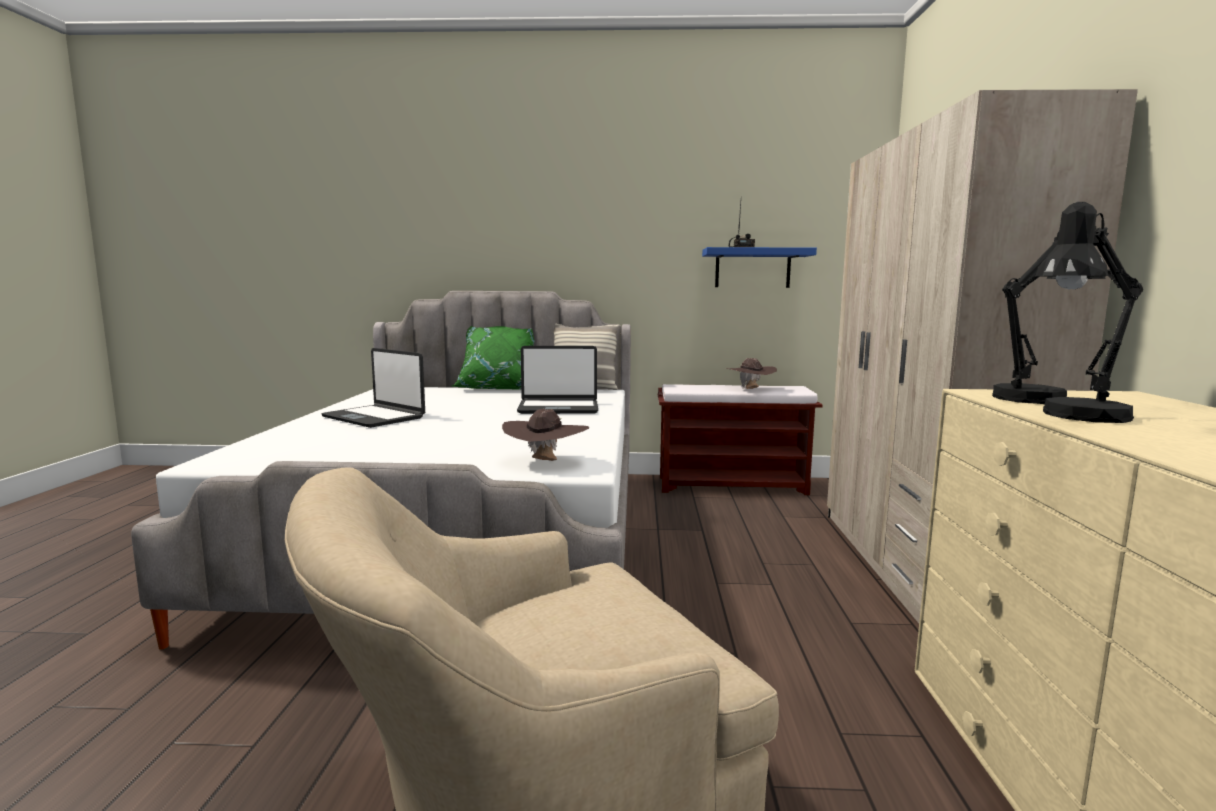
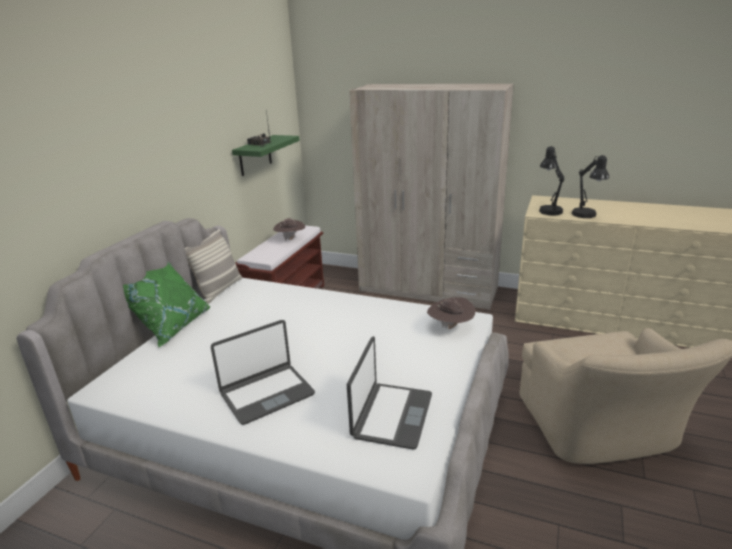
camera: 70 degrees left, 15 degrees up
laptop [517,346,598,414] -> laptop moved to [347,336,432,449]
blue shelf [702,247,817,288] -> green shelf [232,135,300,176]

